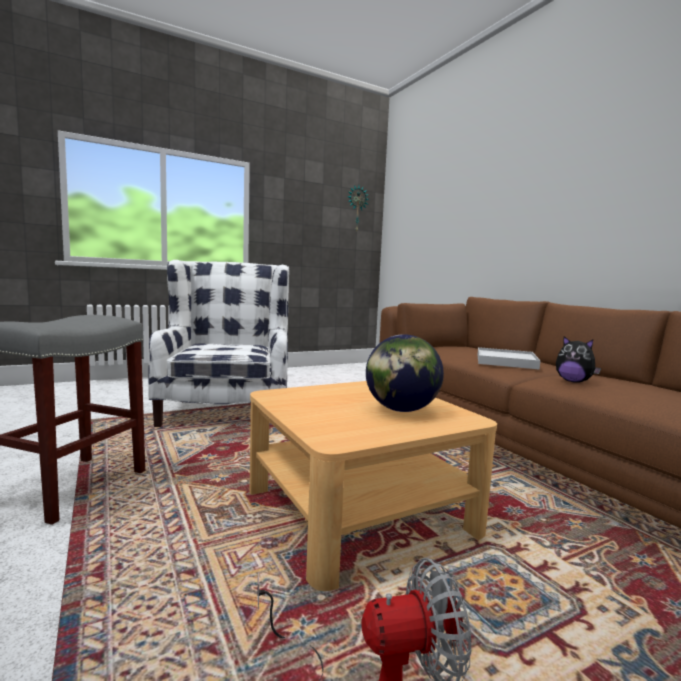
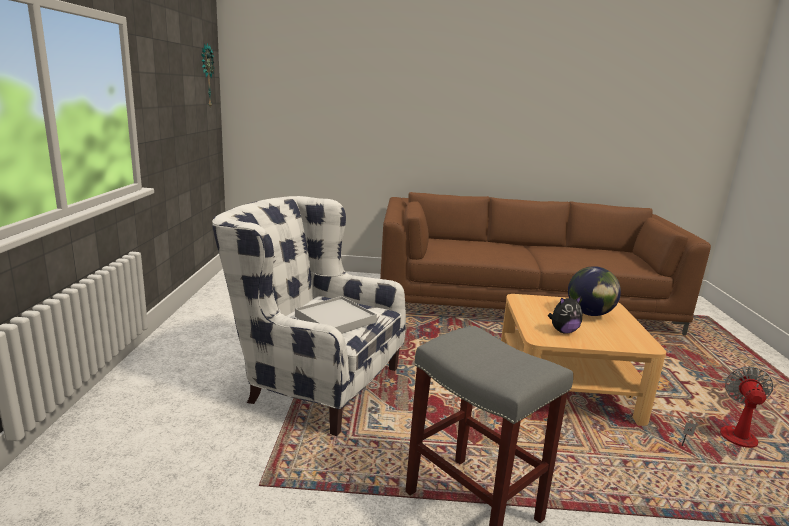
camera: 60 degrees left, 10 degrees up
white tray [478,347,540,370] -> white tray moved to [295,296,377,334]
plush toy [556,336,601,383] -> plush toy moved to [548,296,582,334]

